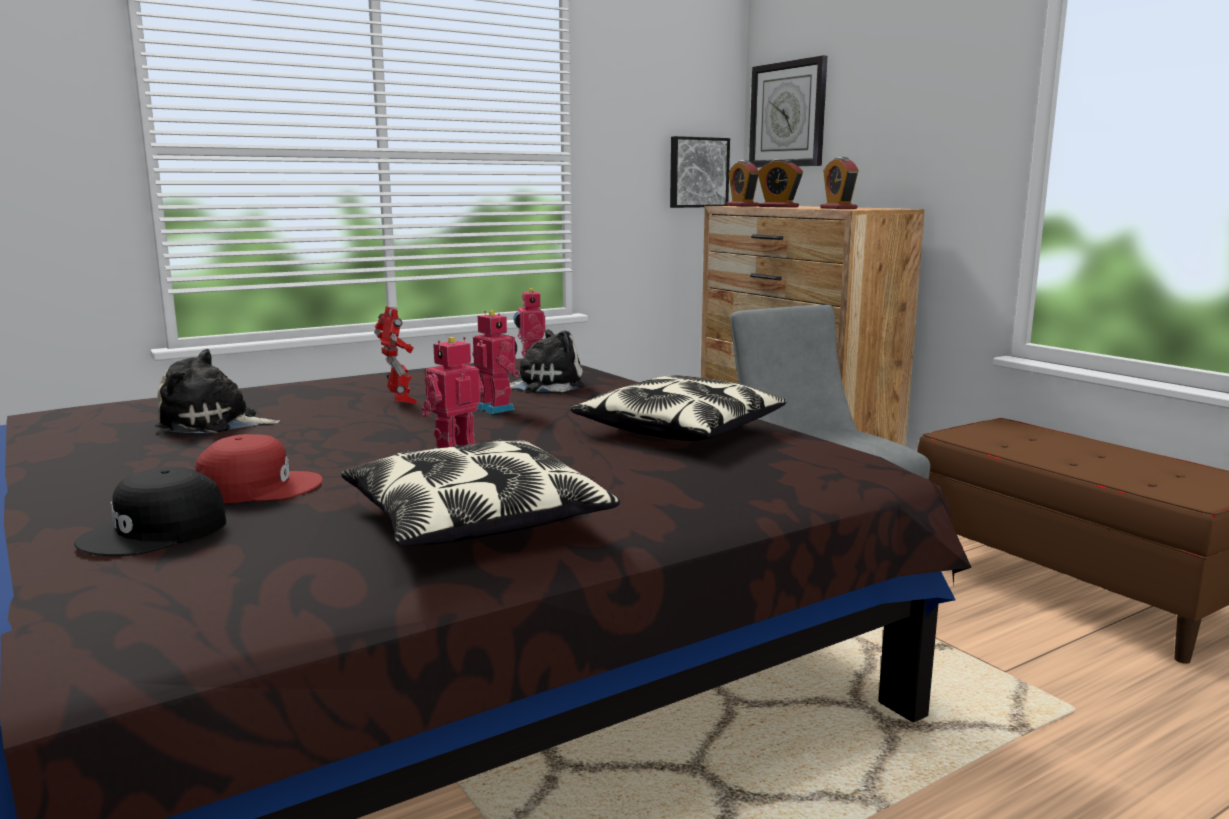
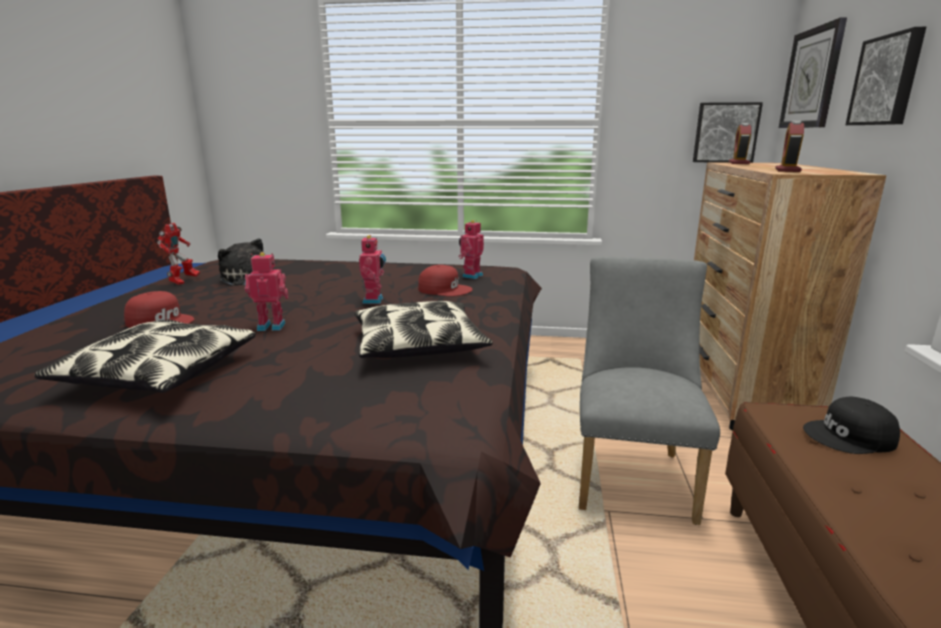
camera: 40 degrees right, 5 degrees up
black cap [74,467,226,556] -> black cap moved to [803,397,900,454]
toy robot [374,306,417,404] -> toy robot moved to [157,223,200,285]
plush toy [510,330,585,392] -> red cap [418,265,473,296]
alarm clock [758,159,803,207] -> none
none -> picture [845,27,926,125]

